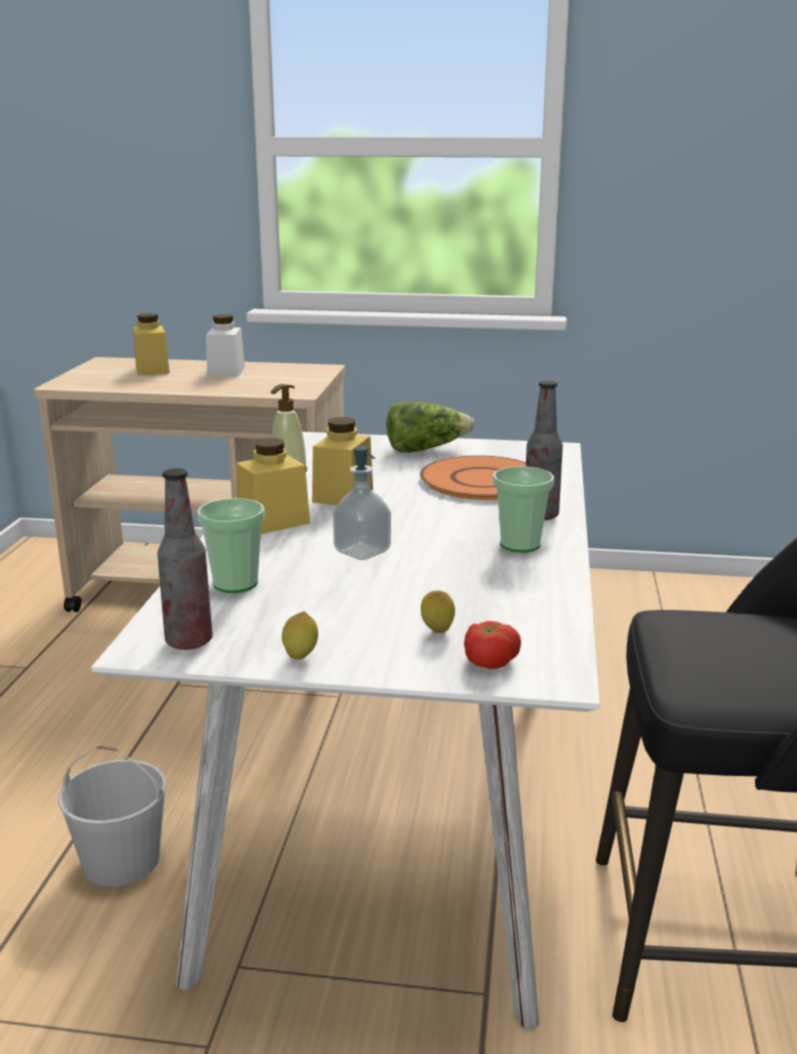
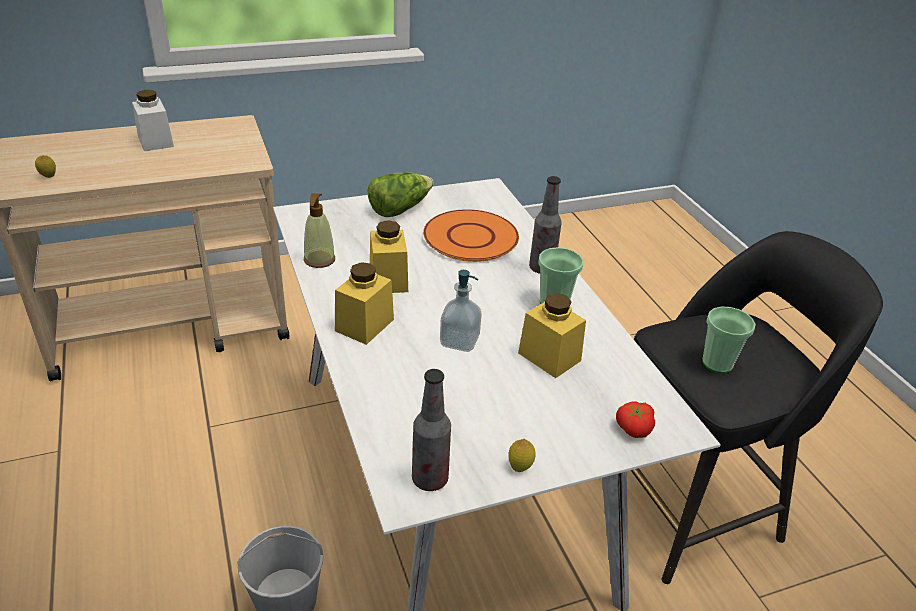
camera: 30 degrees left, 15 degrees up
yellow jar [133,313,170,375] -> yellow jar moved to [518,293,586,378]
cup [197,498,265,593] -> cup moved to [702,307,756,373]
lemon [421,590,455,633] -> lemon moved to [35,155,56,178]

